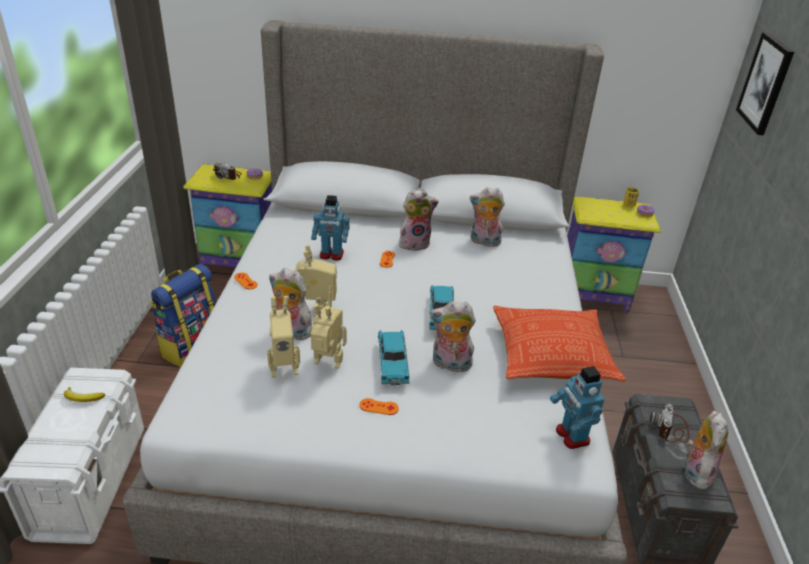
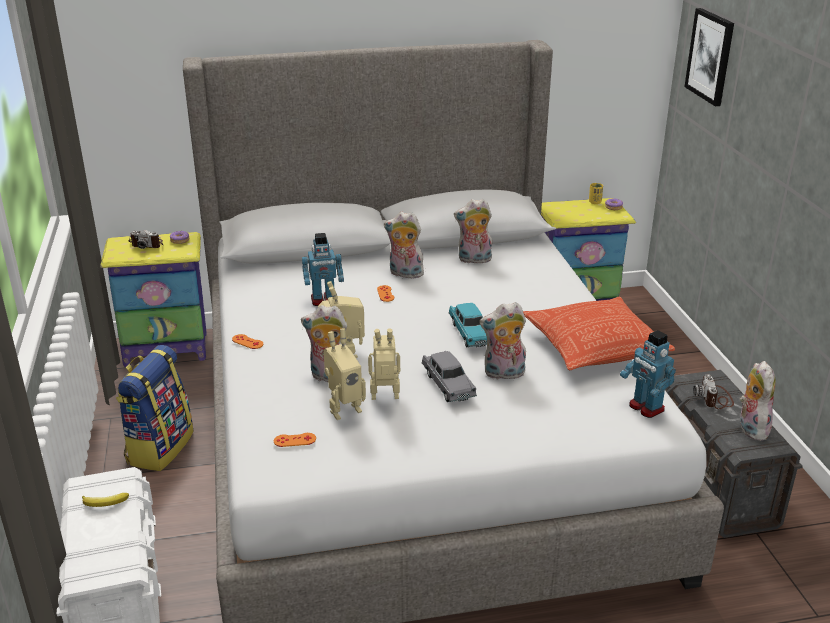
camera: 15 degrees left, 5 degrees down
orange game controller [359,398,399,415] -> orange game controller moved to [274,433,316,447]
turquoise toy car [378,330,410,385] -> grey toy car [421,351,477,402]
plush toy [399,189,439,251] -> plush toy turned 135 degrees counterclockwise [384,212,424,278]

